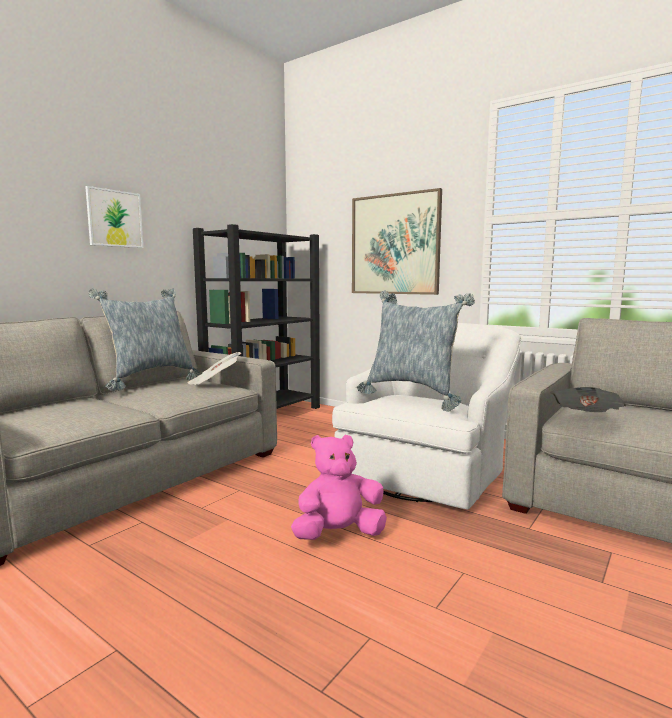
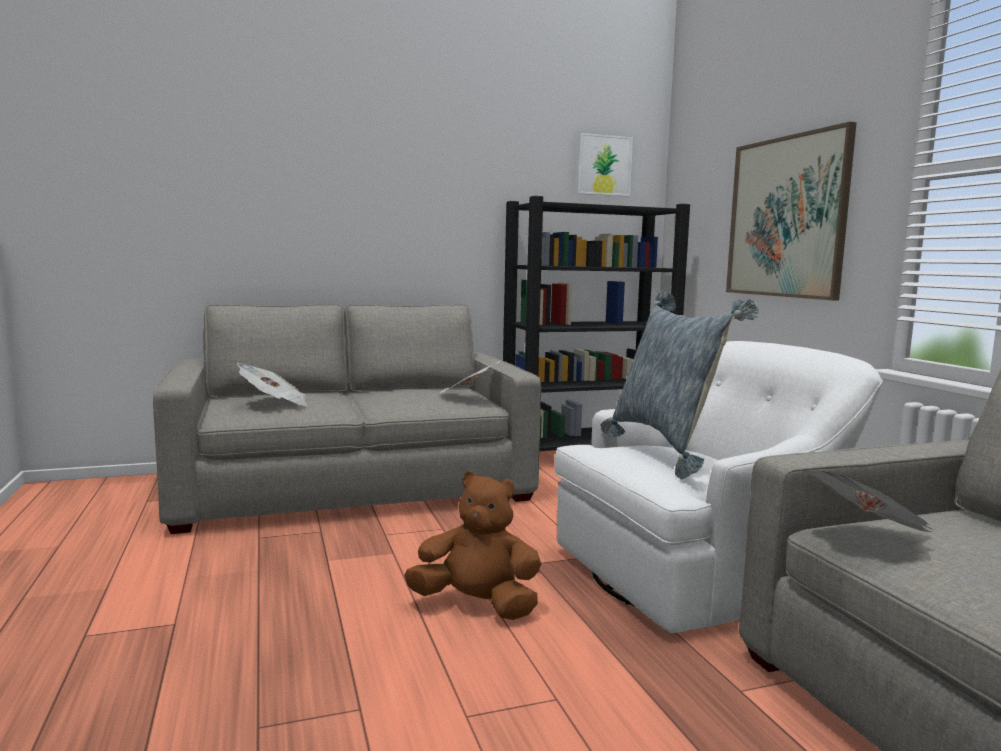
camera: 35 degrees right, 0 degrees up
picture [85,186,143,248] -> picture moved to [577,133,633,196]
pillow [88,288,200,391] -> none
pink plush toy [291,435,387,540] -> brown plush toy [404,471,542,620]
none -> newspaper [237,363,307,406]

